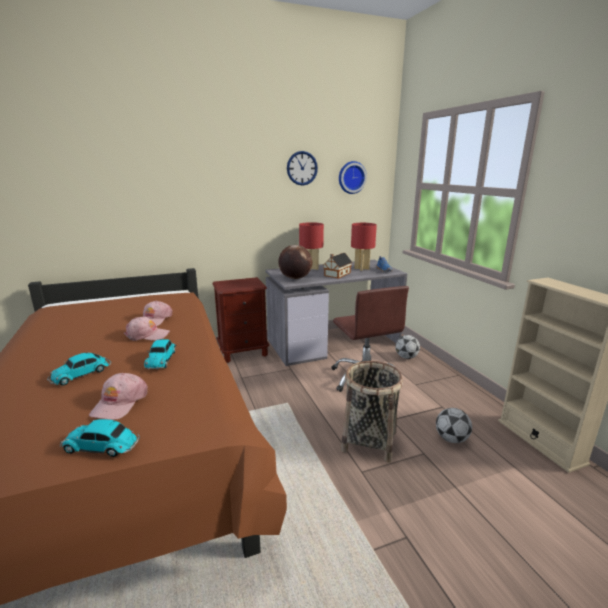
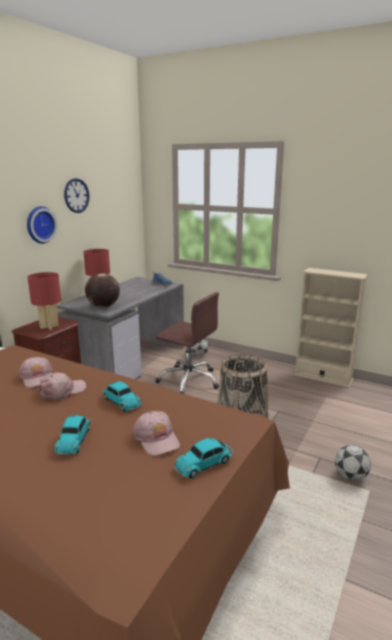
camera: 40 degrees left, 0 degrees up
toy house [323,253,353,279] -> none
wall clock [339,161,367,194] -> wall clock moved to [27,206,57,244]
red table lamp [351,223,377,271] -> red table lamp moved to [27,272,61,330]
football [436,408,472,443] -> football moved to [335,445,371,481]

